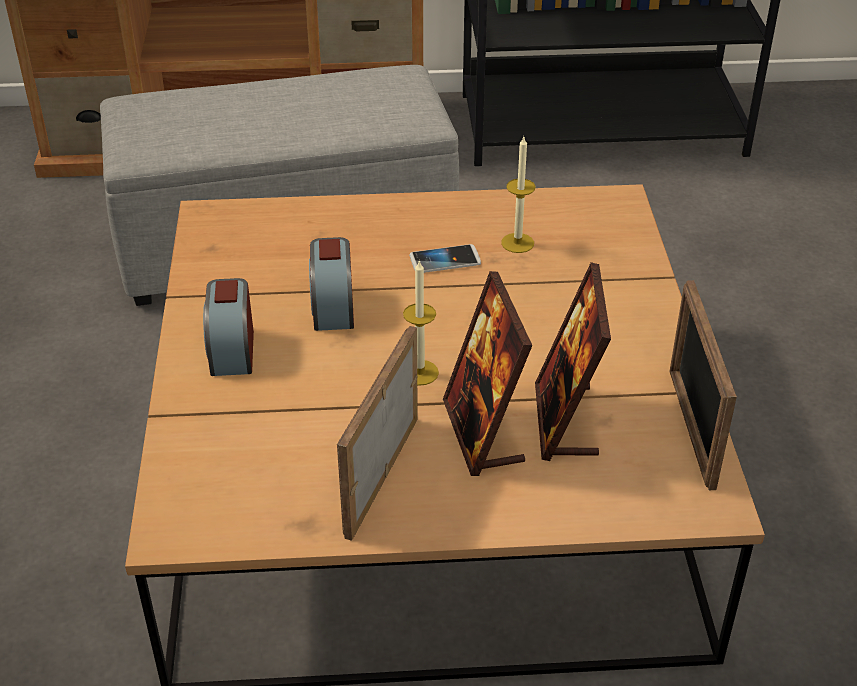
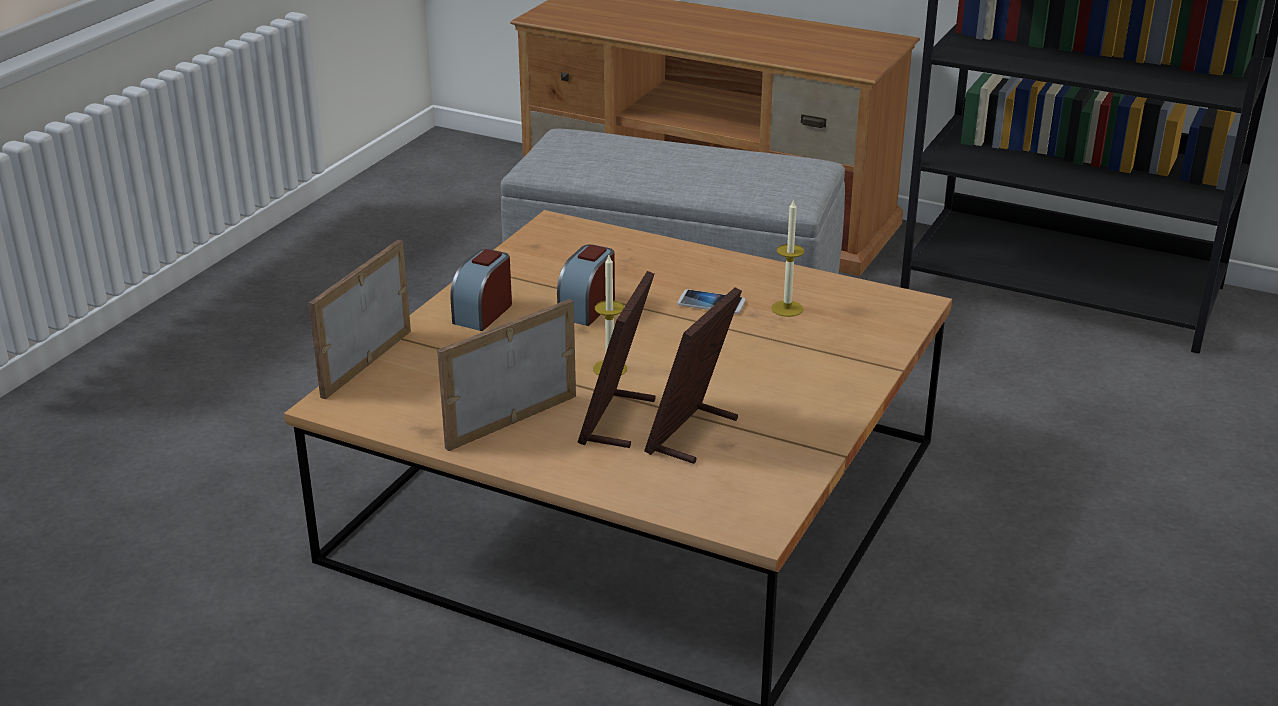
camera: 30 degrees right, 10 degrees down
picture frame [669,280,737,490] -> picture frame moved to [309,240,411,399]

